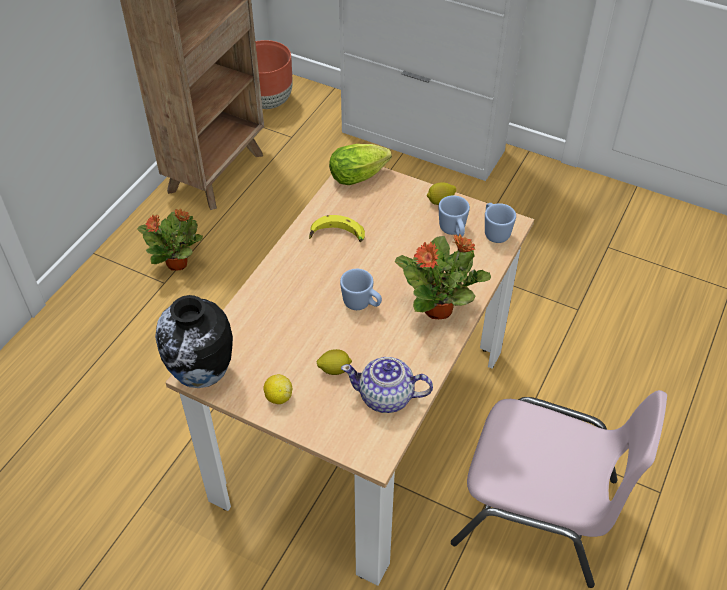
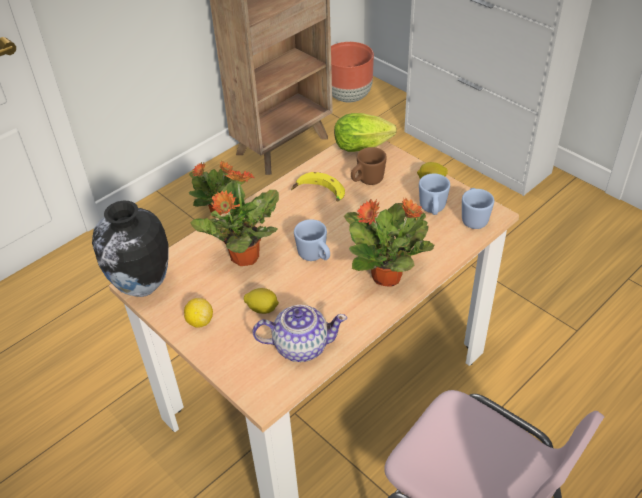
camera: 20 degrees right, 5 degrees down
teapot [341,357,433,413] -> teapot turned 150 degrees clockwise [252,305,347,362]
none -> potted plant [190,169,279,266]
none -> brown mug [351,147,387,185]

